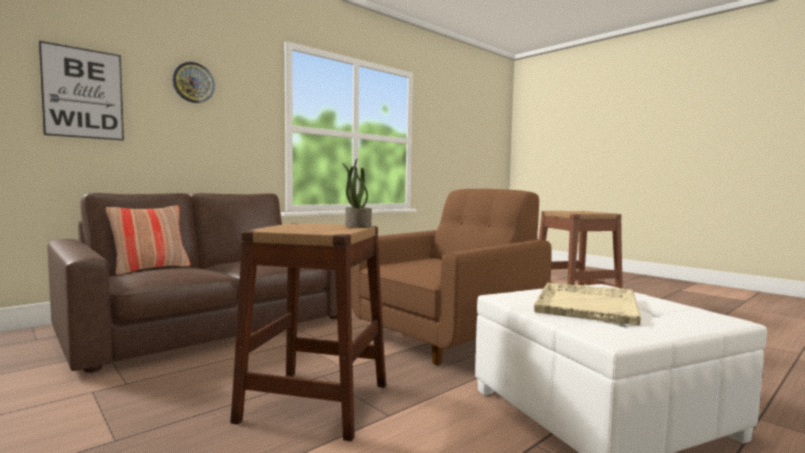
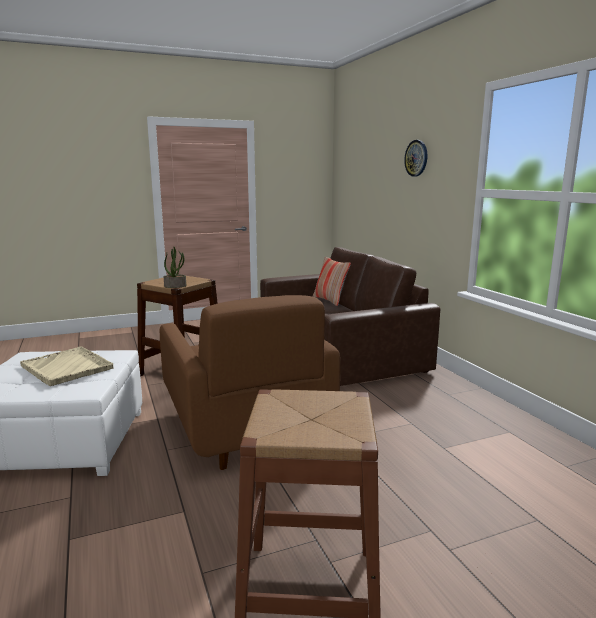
camera: 110 degrees right, 10 degrees up
picture [39,41,124,141] -> none

